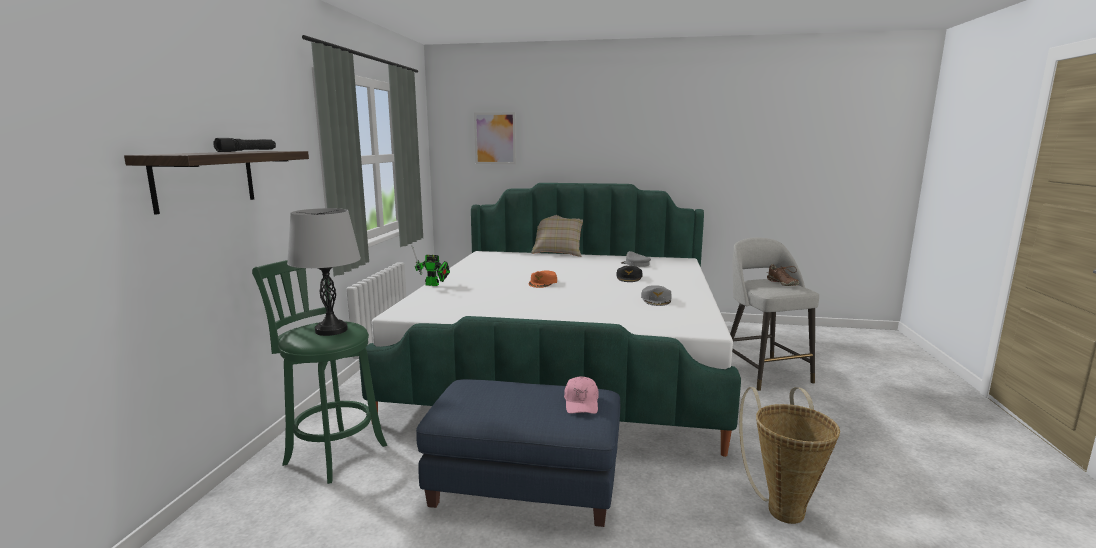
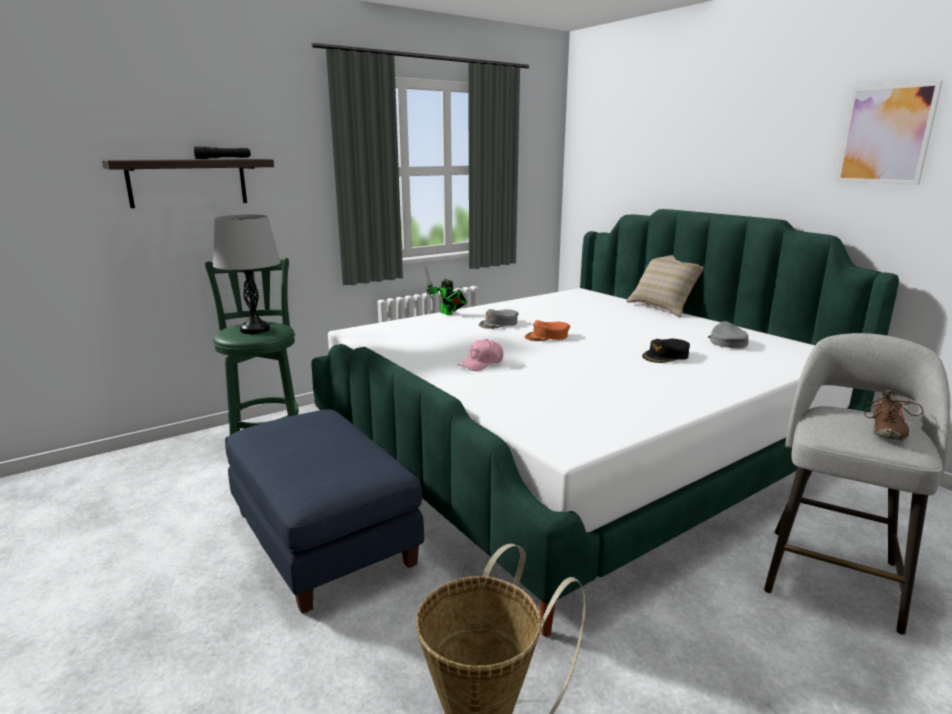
camera: 45 degrees right, 5 degrees up
picture [474,112,516,164] -> picture moved to [836,81,943,185]
pink cap [564,376,599,414] -> pink cap moved to [458,339,503,371]
grey cap [641,285,672,306] -> grey cap moved to [479,309,518,329]

